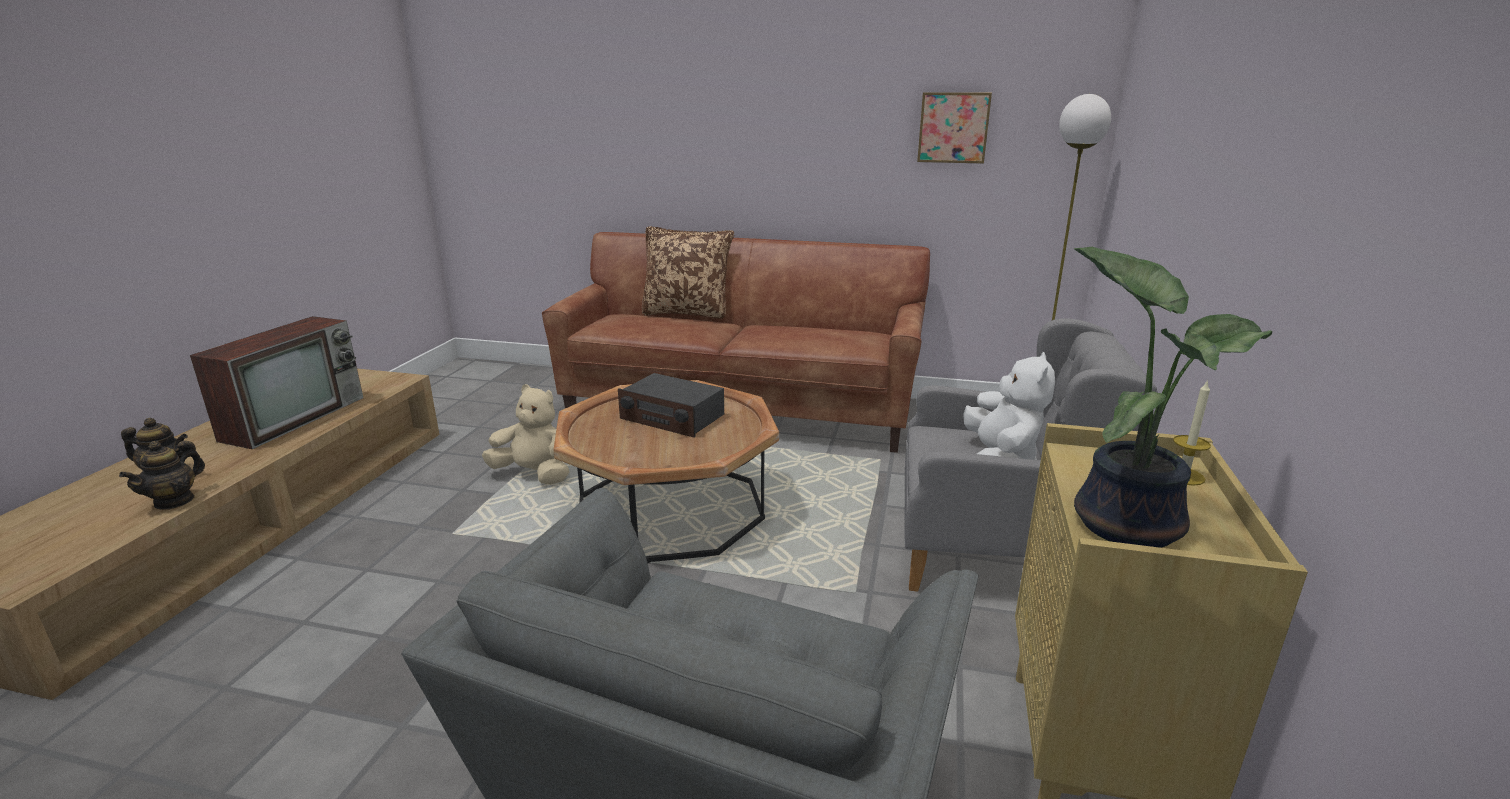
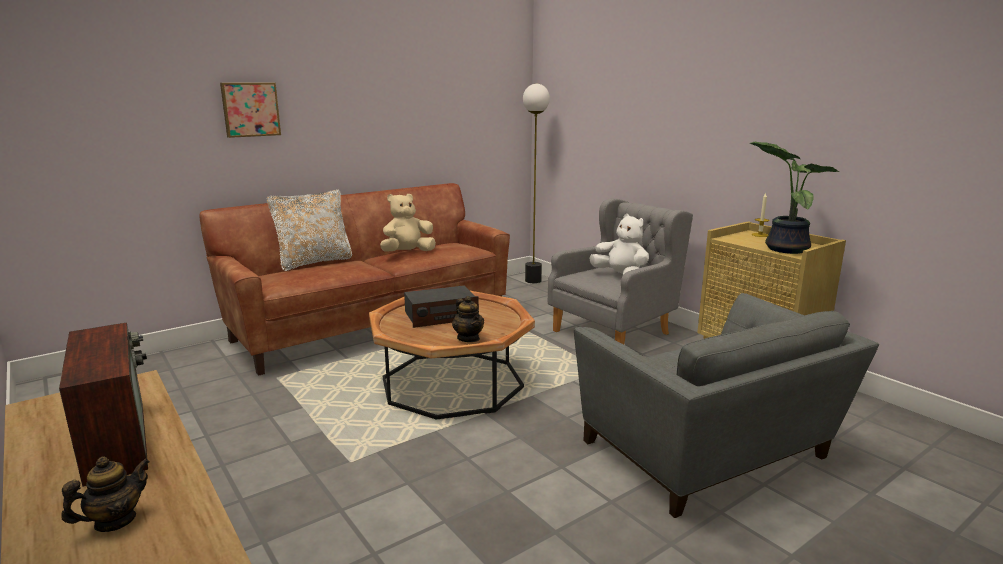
camera: 50 degrees left, 5 degrees down
teapot [119,441,205,510] -> teapot moved to [452,296,484,342]
beige plush toy [482,384,570,485] -> beige plush toy moved to [380,194,436,252]
brown pillow [641,226,734,319] -> white pillow [266,189,352,271]
picture [917,92,992,164] -> picture moved to [220,83,281,138]

